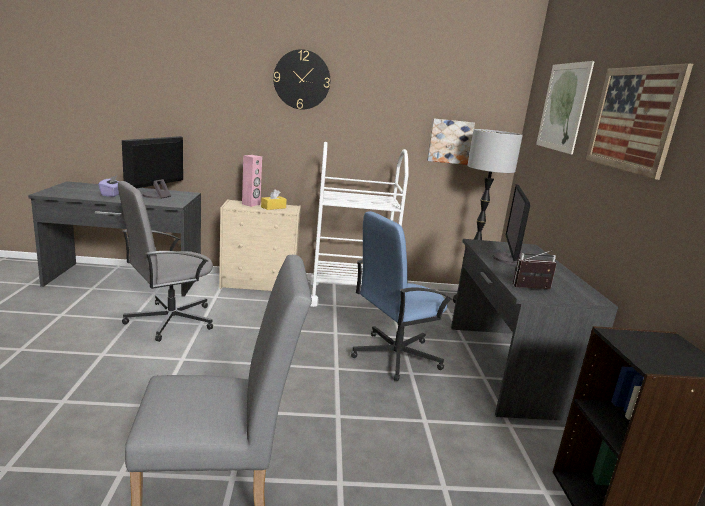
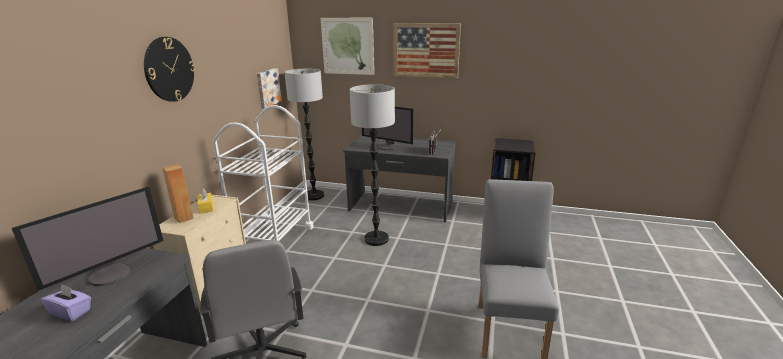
camera: 70 degrees left, 5 degrees up
monitor [122,136,183,199] -> monitor turned 90 degrees counterclockwise [12,187,164,291]
pink speaker [242,155,262,207] -> brown speaker [162,164,194,223]
blue office chair [351,211,453,381] -> floor lamp [350,84,395,246]

